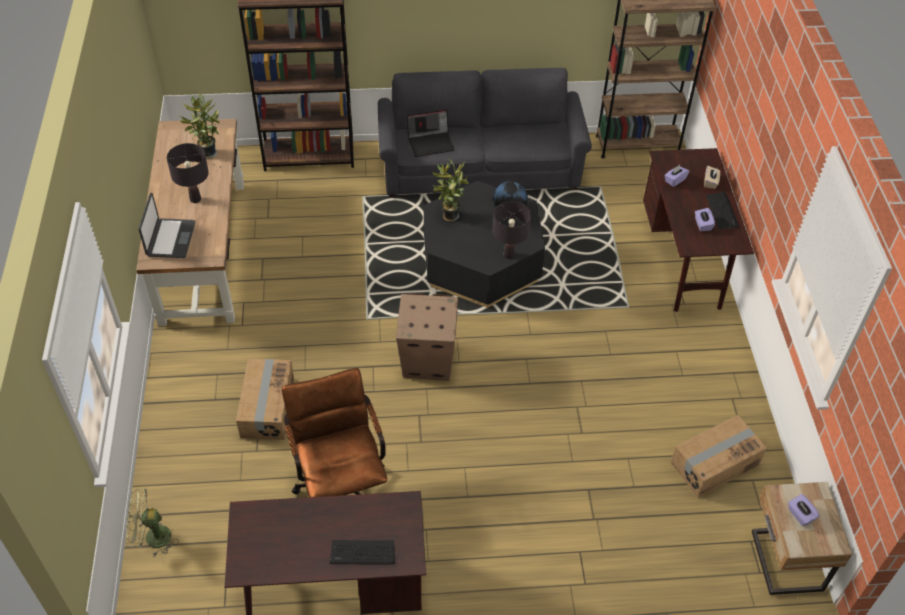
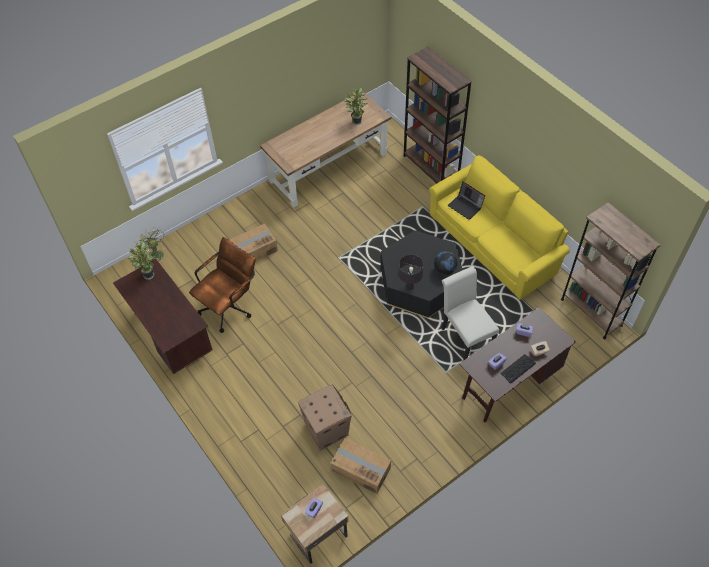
camera: 60 degrees right, 5 degrees up
laptop [138,193,196,258] -> none
black table lamp [167,143,209,203] -> none
keyboard [329,540,395,564] -> none
grey sofa [378,68,592,197] -> yellow sofa [429,155,570,300]
cardboard box [396,294,458,381] -> cardboard box moved to [298,385,351,451]
potted plant [432,159,469,222] -> potted plant moved to [128,240,155,280]
none -> white chair [442,266,499,360]

